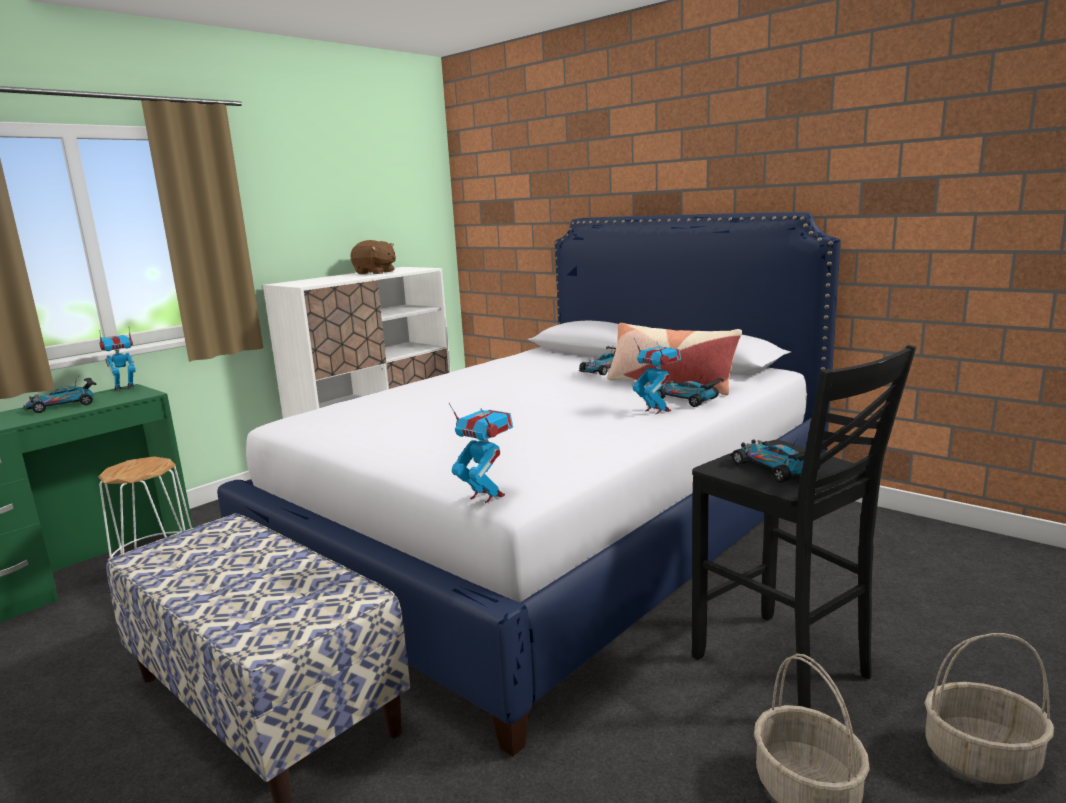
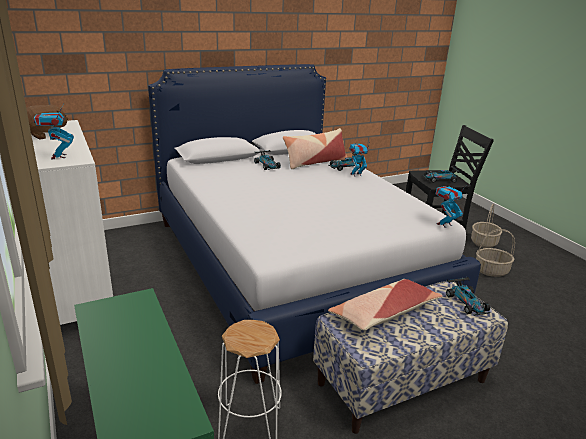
camera: 70 degrees left, 10 degrees up
toy car [23,375,97,413] -> toy car moved to [446,277,491,316]
toy robot [99,329,135,392] -> toy robot moved to [33,103,74,159]
none -> pillow [328,279,442,331]

